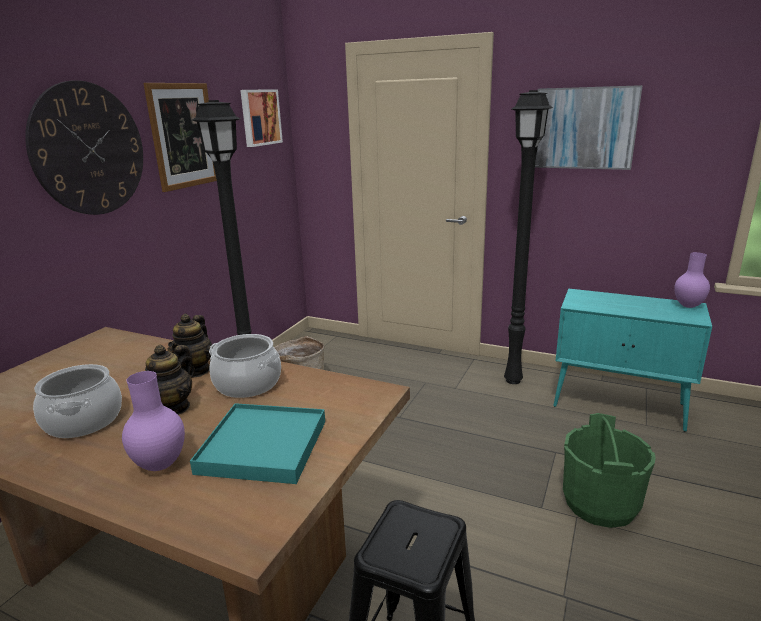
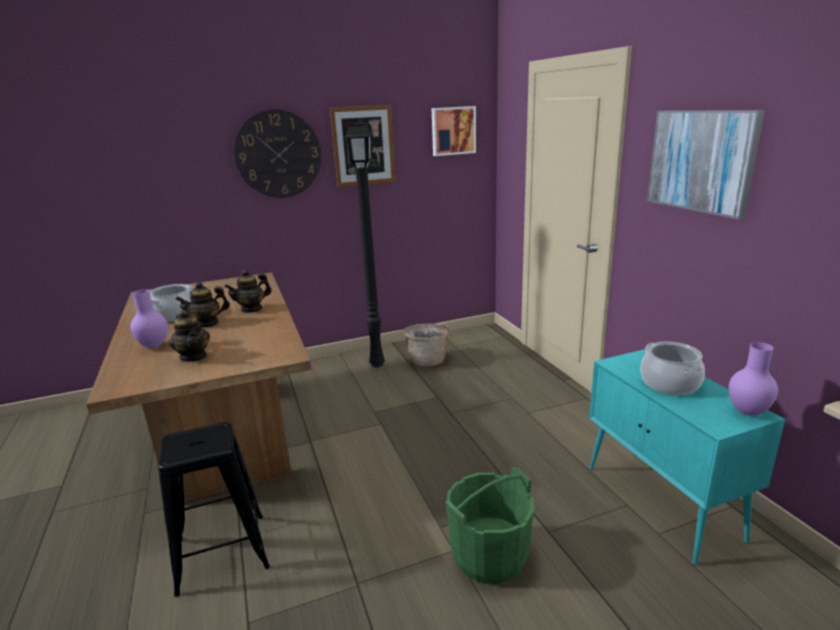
camera: 45 degrees right, 0 degrees up
turquoise tray [190,403,325,484] -> teapot [169,310,210,362]
cooking pot [209,334,281,398] -> cooking pot moved to [640,342,705,395]
black floor lamp [504,90,553,384] -> none

